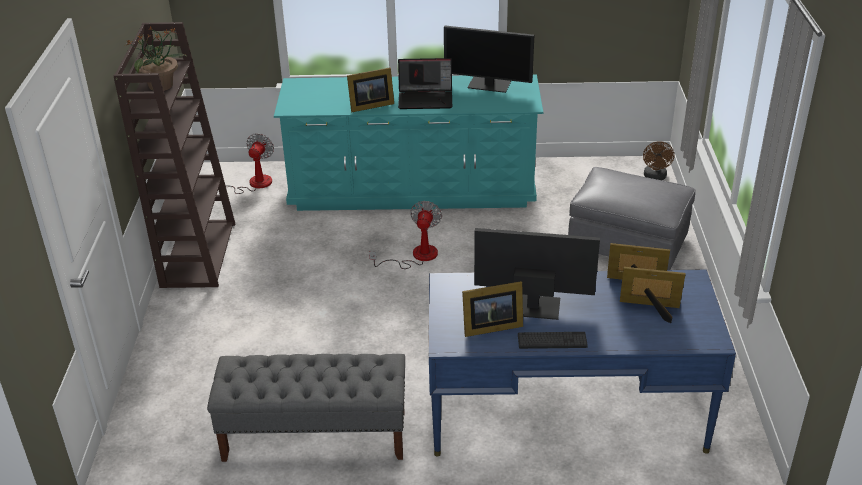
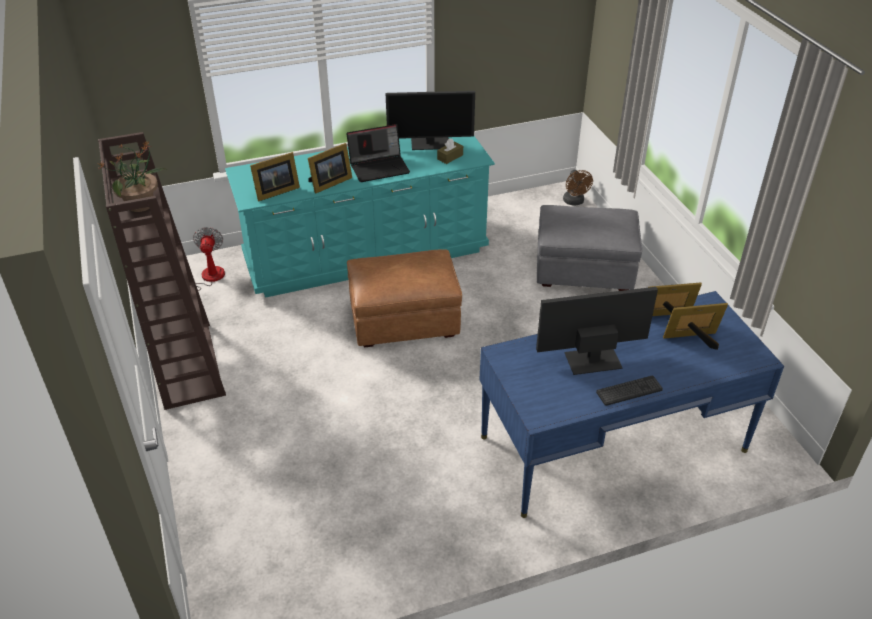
camera: 20 degrees left, 5 degrees up
grey bench [207,354,405,462] -> none
fan [369,201,442,269] -> brown ottoman [347,249,462,347]
picture frame [462,281,523,337] -> picture frame moved to [250,152,300,201]
none -> brown tissue box [437,139,463,164]

